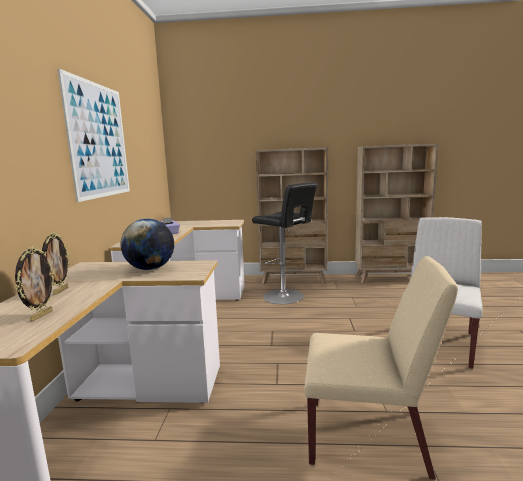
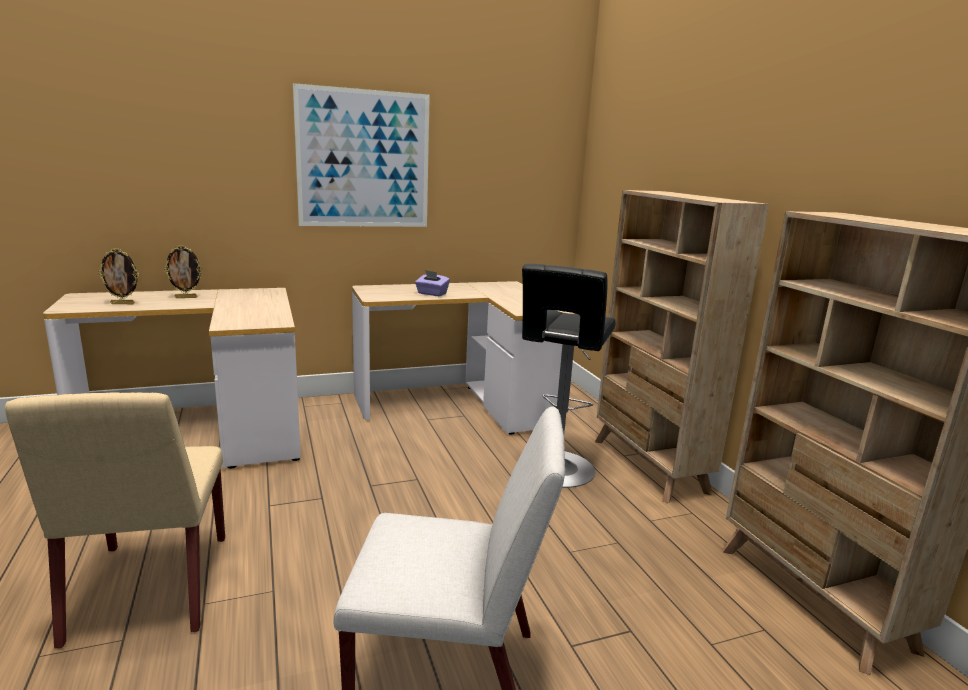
camera: 65 degrees right, 5 degrees up
globe [121,219,174,270] -> none

